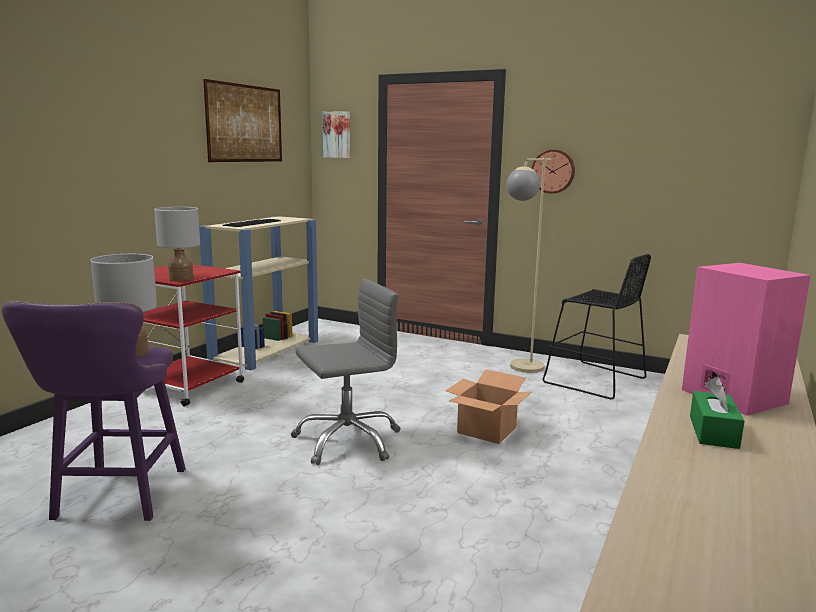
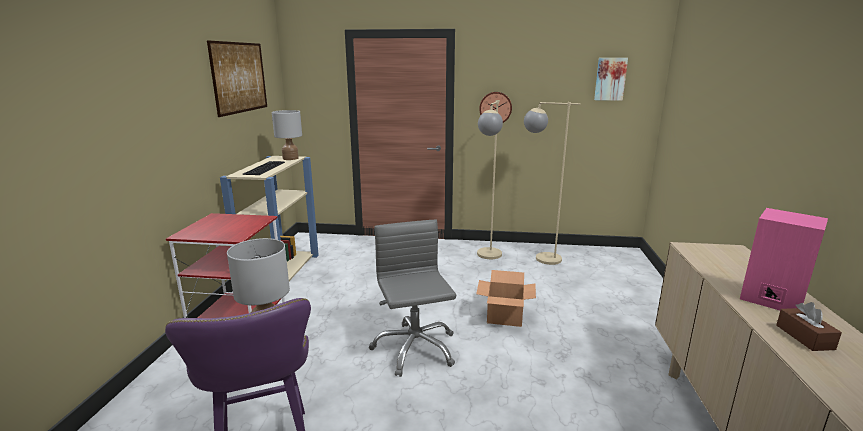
camera: 20 degrees left, 5 degrees up
grey table lamp [154,207,200,281] -> grey table lamp moved to [272,110,302,160]
grey office chair [291,279,400,465] -> grey office chair turned 60 degrees counterclockwise [369,220,456,377]
picture [323,111,350,158] -> picture moved to [594,58,628,101]
black stool [542,254,651,399] -> beige floor lamp [524,102,580,265]
green tissue box [690,377,745,449] -> brown tissue box [776,302,842,351]

